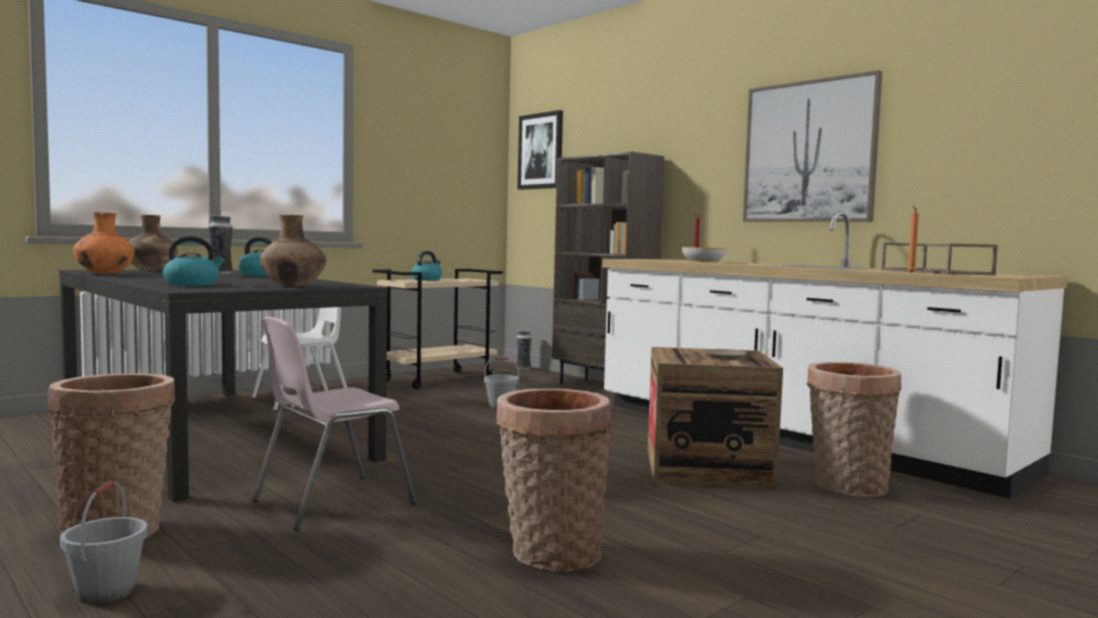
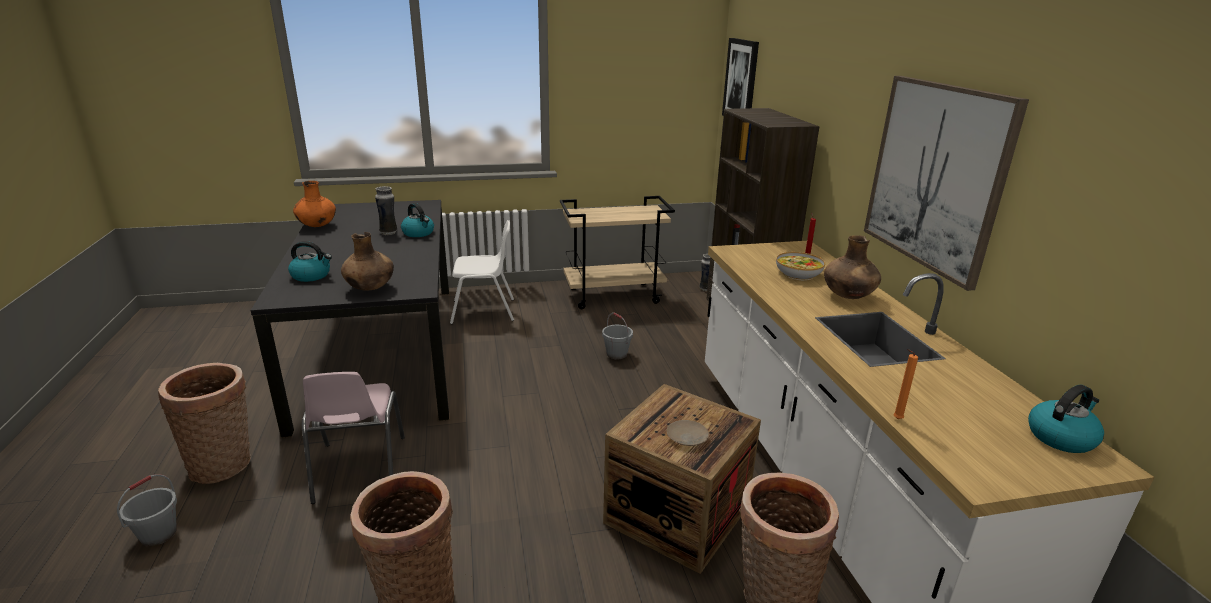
camera: 30 degrees right, 20 degrees up
brown vase [128,215,178,271] -> brown vase moved to [824,235,881,299]
pink chair [252,317,416,531] -> pink chair turned 90 degrees counterclockwise [302,372,405,504]
kettle [411,251,442,281] -> kettle moved to [1028,385,1104,453]
brown tray [881,243,998,275] -> none

